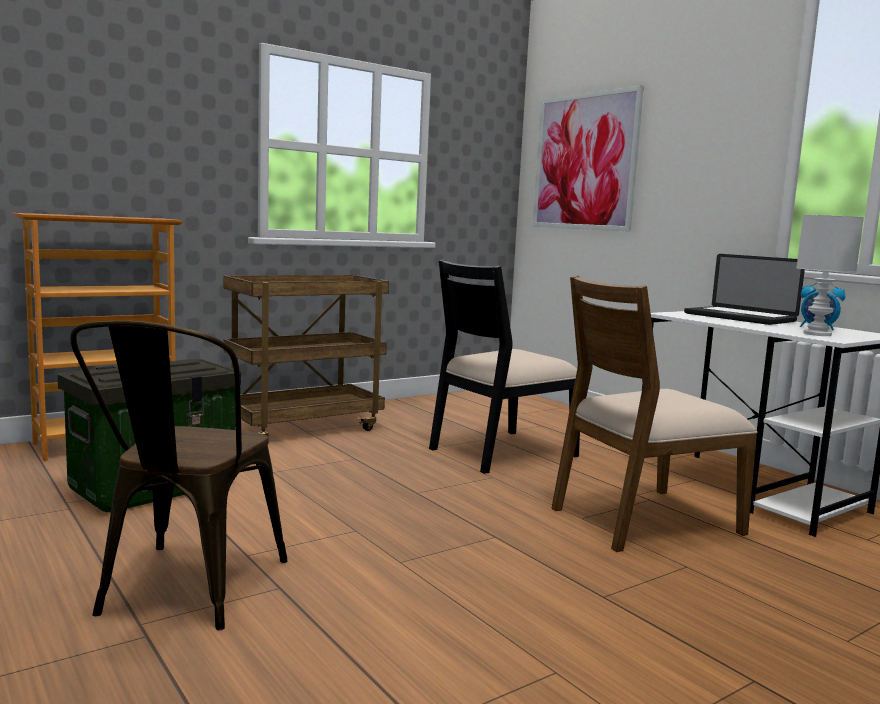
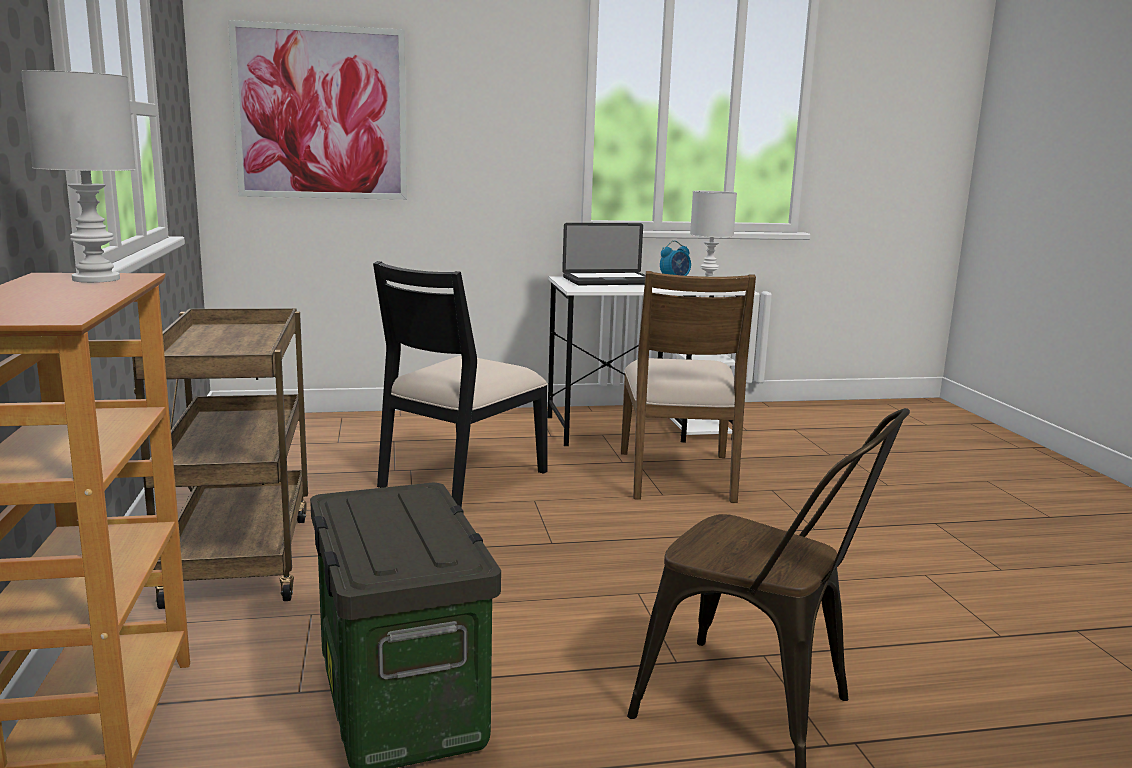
camera: 65 degrees left, 5 degrees up
black chair [429,259,580,474] -> black chair turned 45 degrees clockwise [373,261,548,508]
none -> white table lamp [21,70,136,283]

